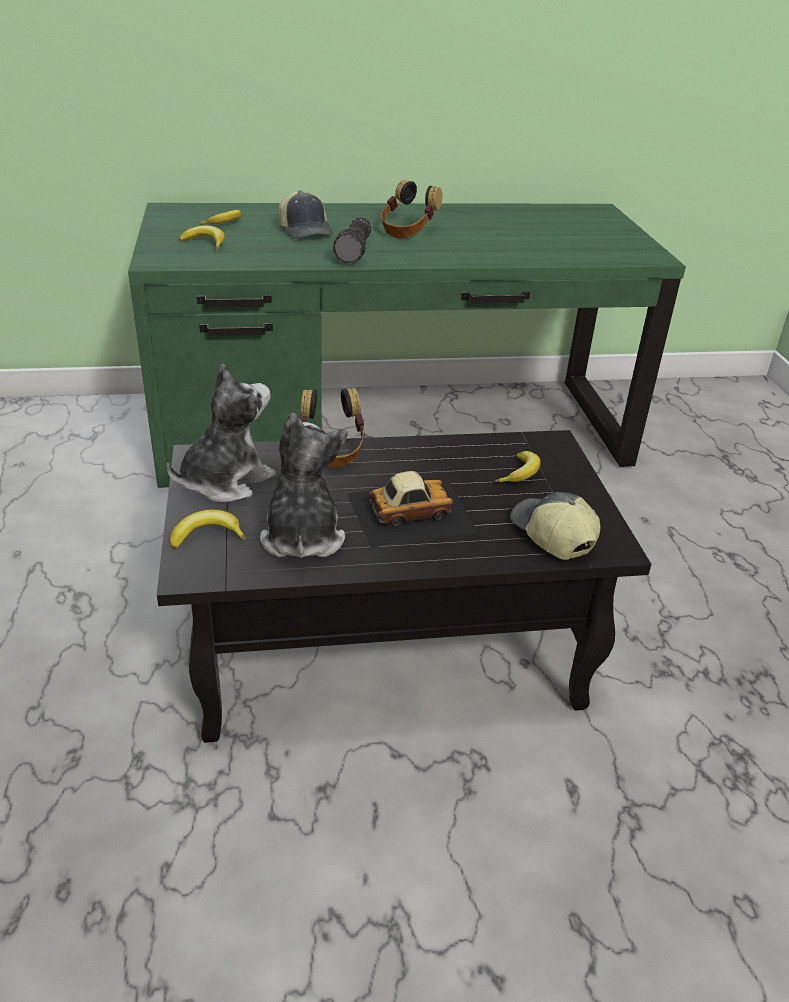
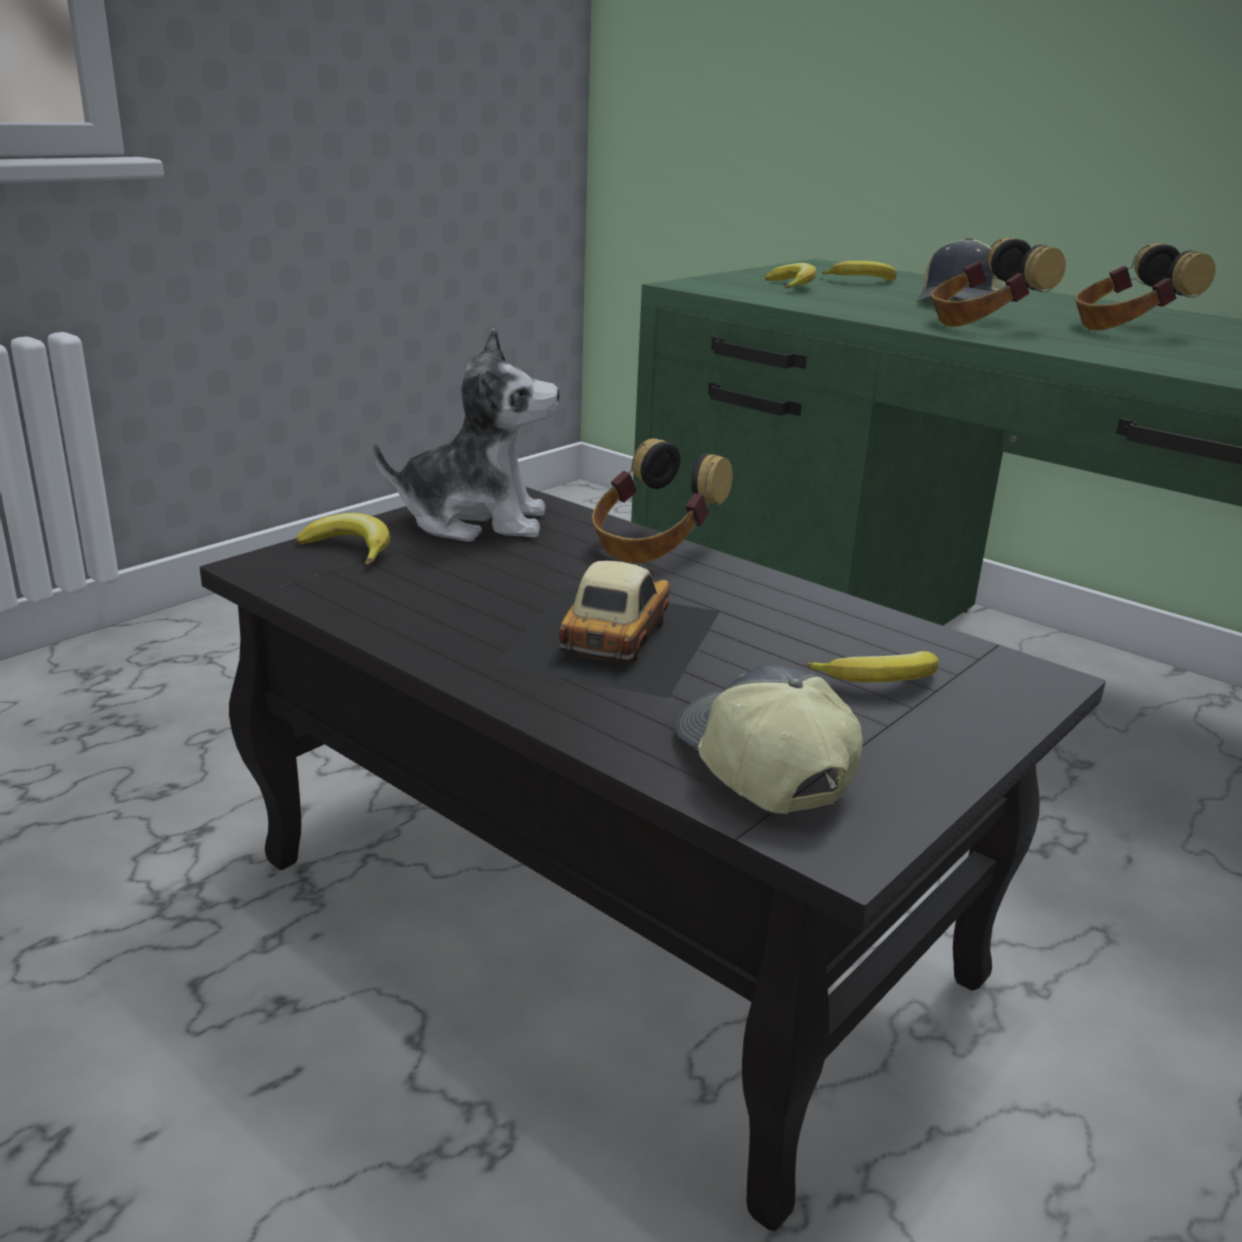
camera: 50 degrees right, 10 degrees down
plush toy [260,413,347,558] -> none
flashlight [333,217,371,264] -> headphones [931,238,1066,327]
toy car [347,471,479,548] -> toy car turned 105 degrees counterclockwise [494,560,720,698]
cap [510,492,600,560] -> cap turned 45 degrees counterclockwise [675,665,863,814]

